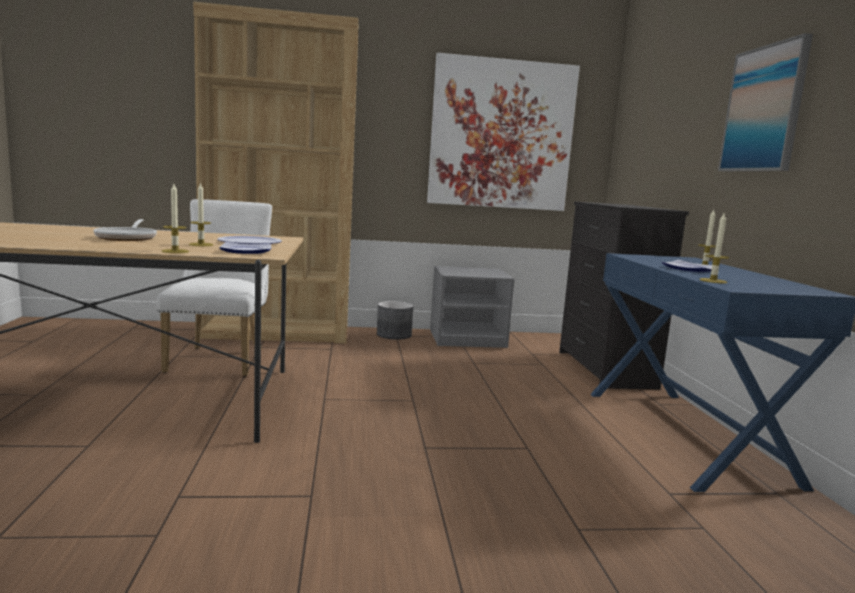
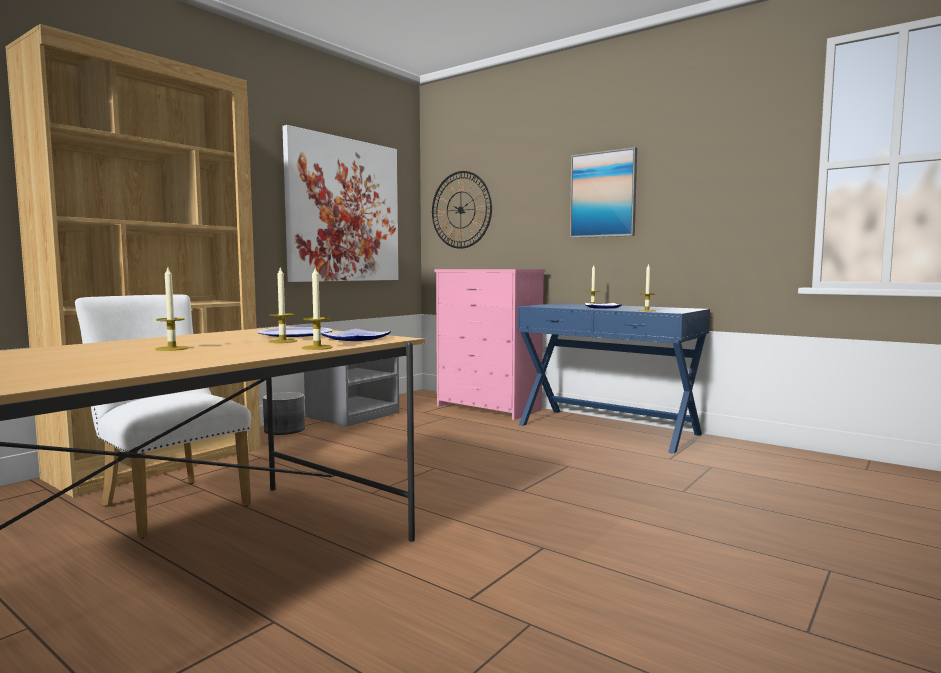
camera: 45 degrees left, 5 degrees down
frying pan [93,219,157,241] -> candle [155,268,189,351]
black dresser [559,201,689,389] -> pink dresser [435,269,545,420]
none -> wall clock [432,171,492,249]

